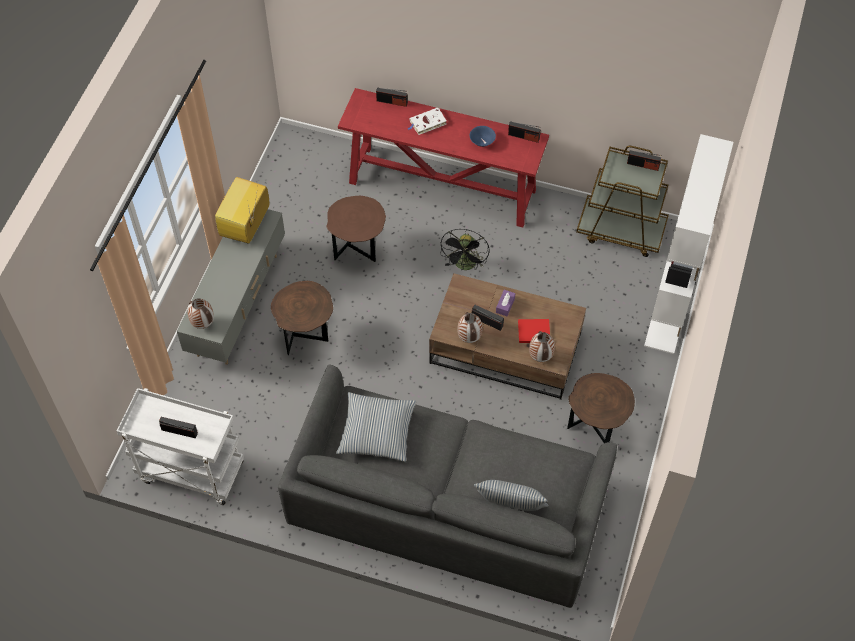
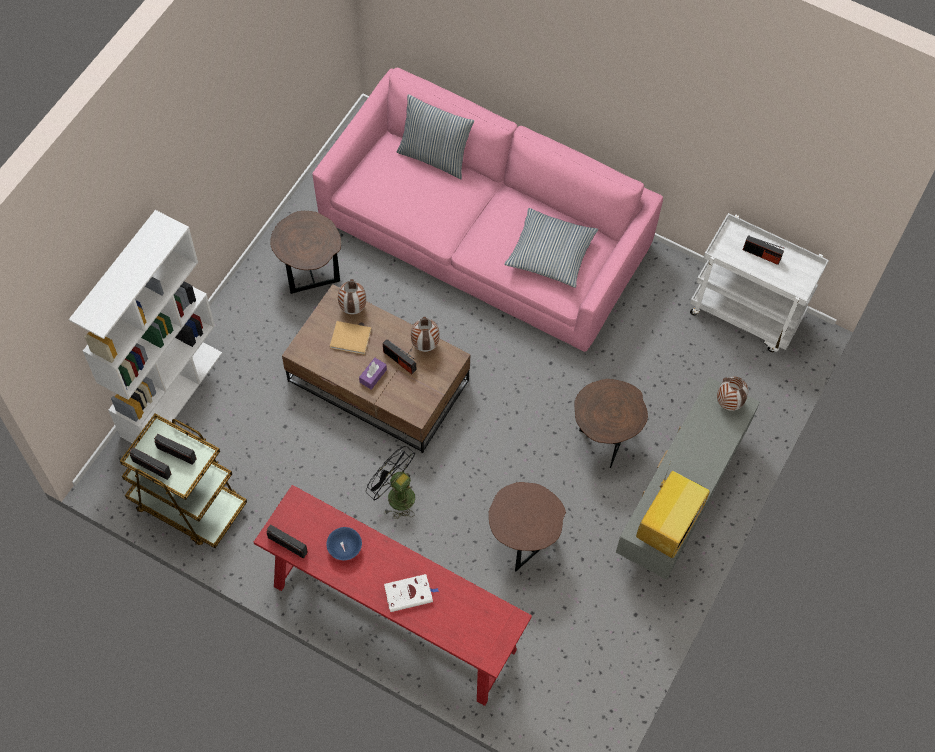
camera: 170 degrees left, 5 degrees up
grey sofa [278,365,617,608] -> pink sofa [312,68,663,352]
radio [376,88,408,107] -> radio moved to [154,434,197,465]
black fan [440,229,490,270] -> black fan turned 75 degrees counterclockwise [366,446,415,519]
red book [518,319,550,343] -> beige book [330,321,371,355]

